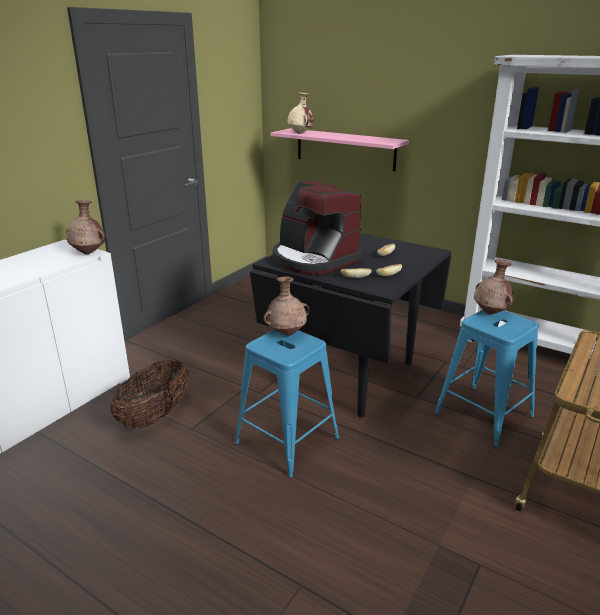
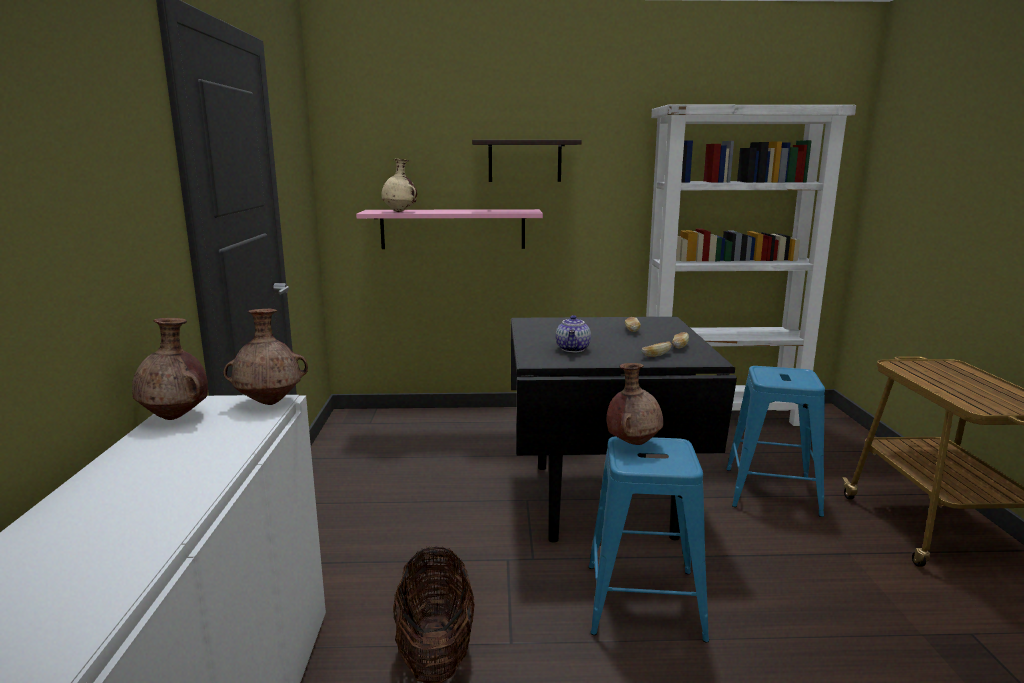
camera: 35 degrees left, 10 degrees down
coffee machine [273,180,362,275] -> teapot [555,315,591,352]
brown vase [474,260,513,314] -> brown vase moved to [132,318,208,420]
none -> shelf [472,140,582,182]

